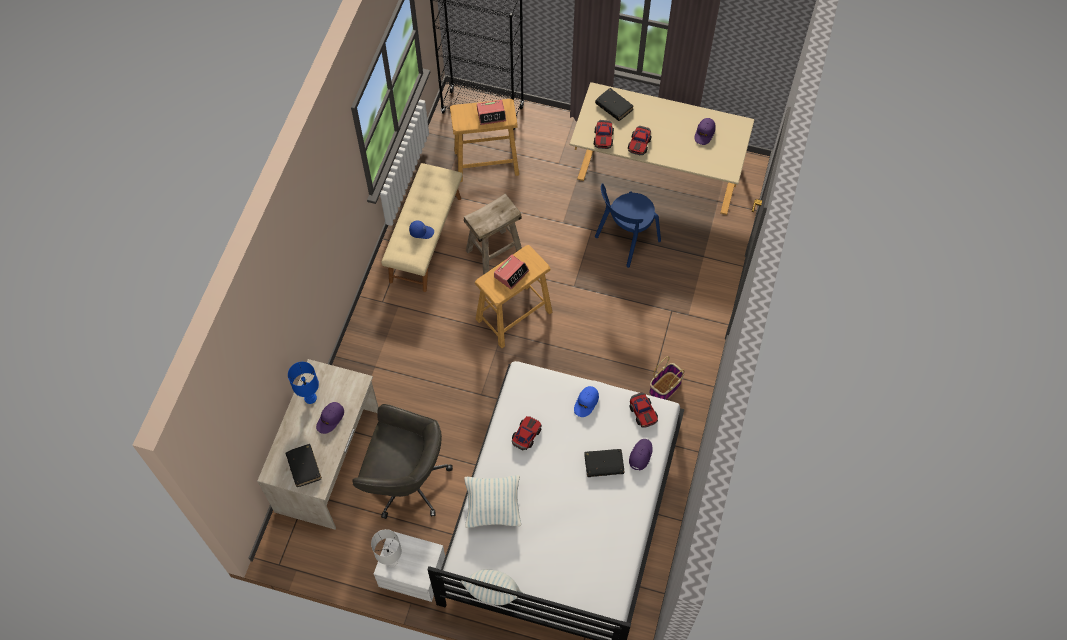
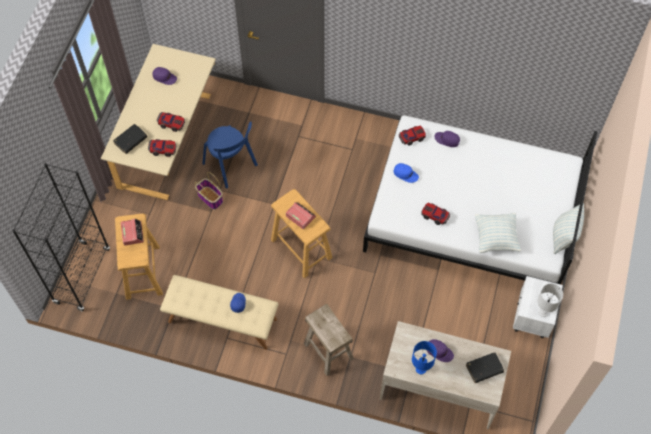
camera: 90 degrees left, 0 degrees up
grey office chair [352,404,453,519] -> none
beige stool [464,193,522,274] -> beige stool moved to [304,304,354,376]
black book [584,449,624,477] -> none
basket [649,356,684,400] -> basket moved to [195,172,223,210]

